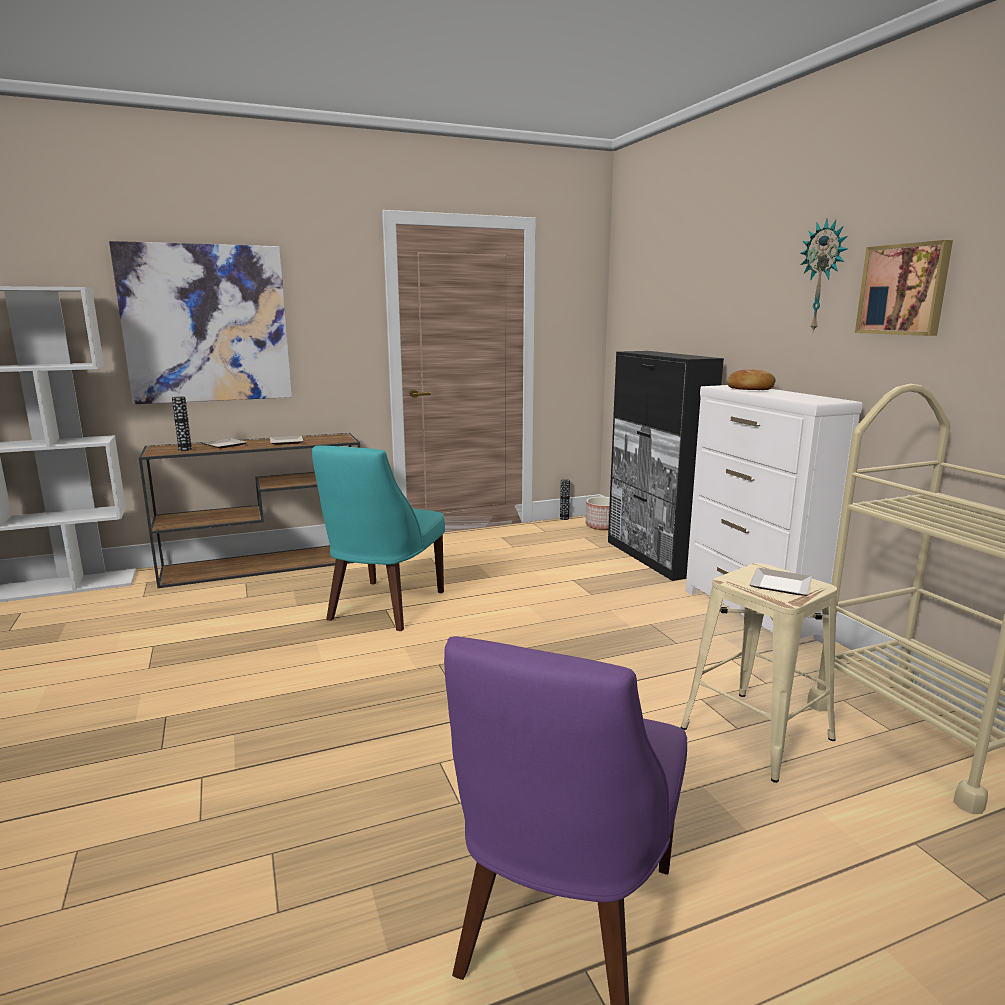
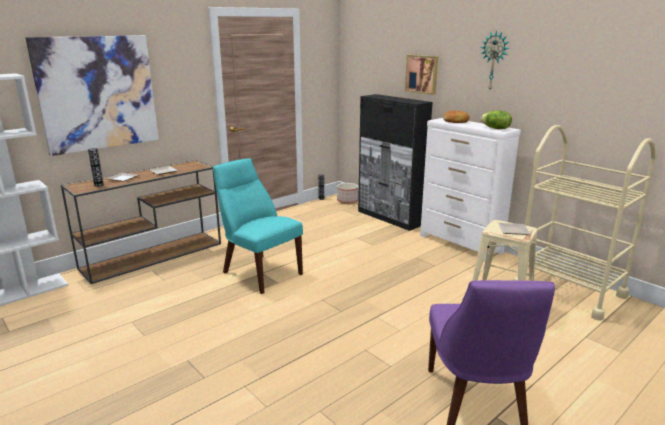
camera: 20 degrees left, 5 degrees up
turquoise chair [312,445,445,631] -> turquoise chair turned 135 degrees clockwise [213,158,303,294]
picture [855,240,953,336] -> picture moved to [405,55,438,95]
none -> lettuce [480,111,512,129]

